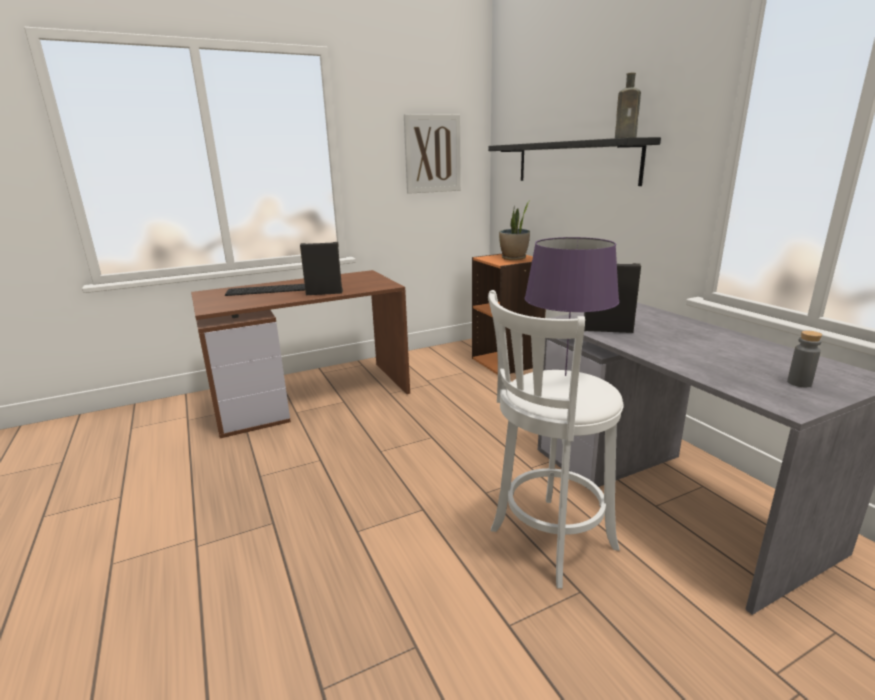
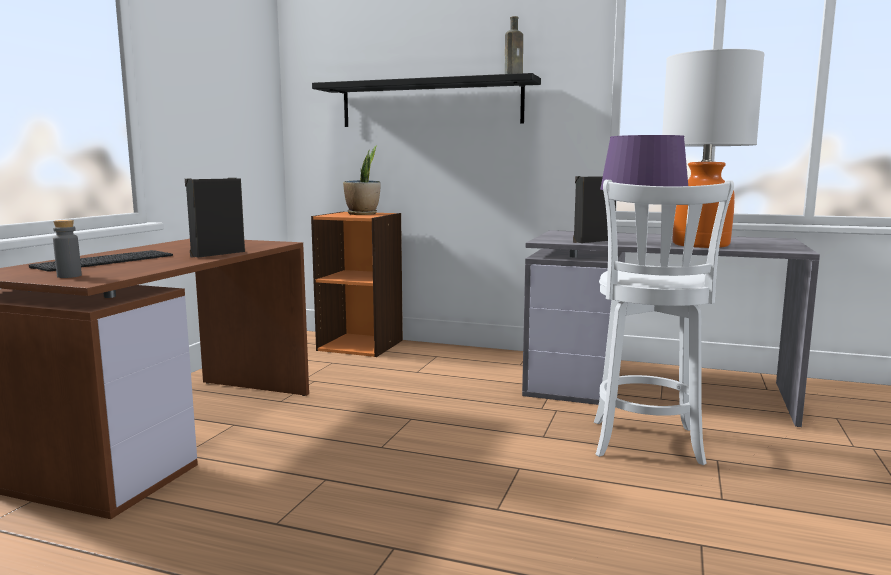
camera: 45 degrees left, 10 degrees down
picture [404,114,461,194] -> none
grey bottle [787,331,822,387] -> grey bottle moved to [53,220,82,278]
none -> table lamp [662,49,765,248]

